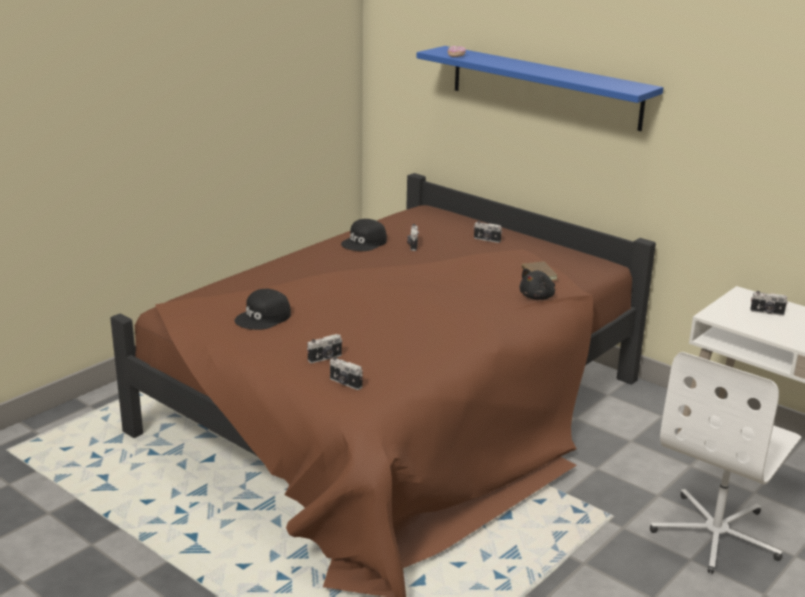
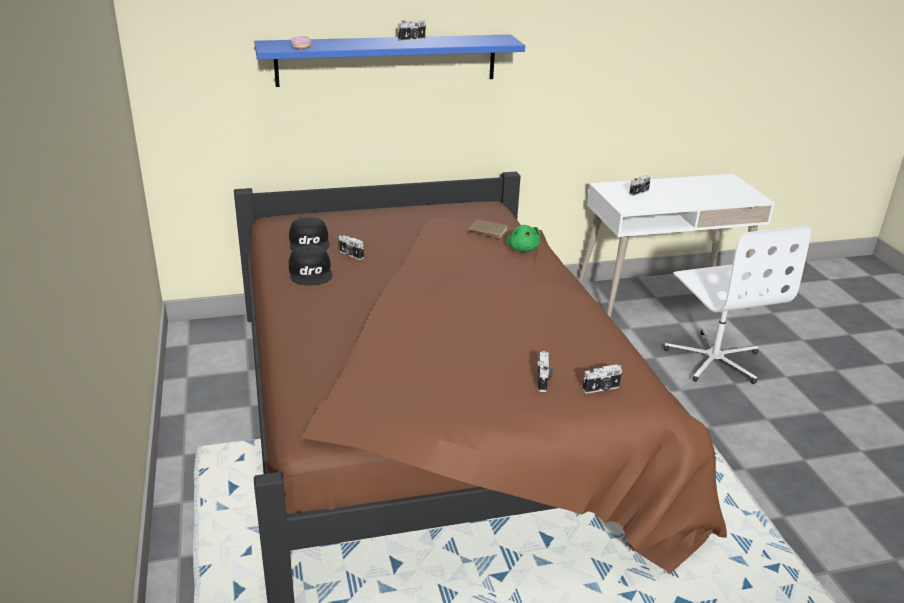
camera: 55 degrees left, 5 degrees up
black cap [234,289,291,330] -> black cap moved to [289,217,330,250]
camera [474,221,502,243] -> camera moved to [398,20,426,41]
black plush toy [520,268,555,300] -> green plush toy [507,225,541,252]

